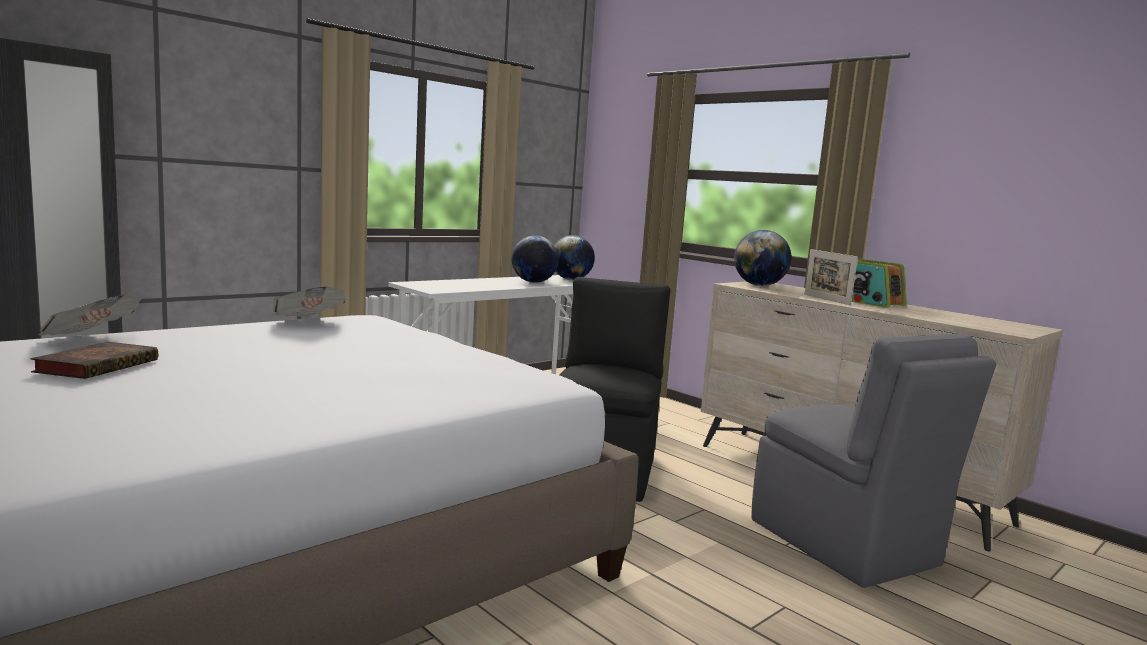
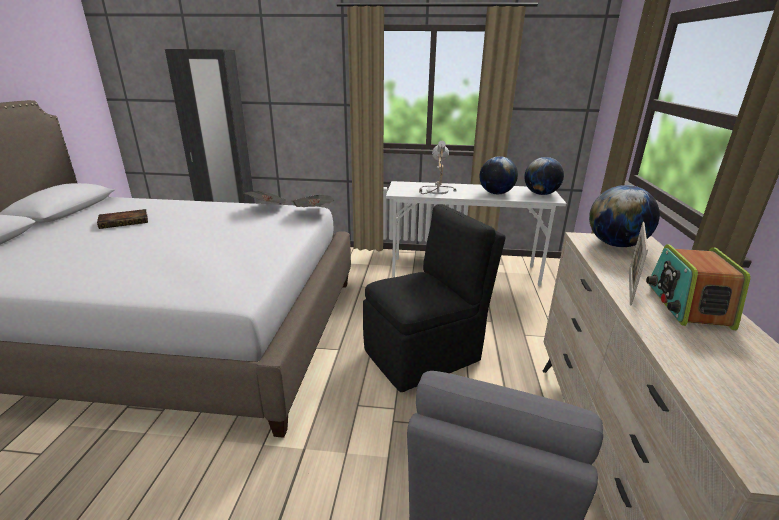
camera: 50 degrees right, 15 degrees up
newspaper [38,295,141,336] -> newspaper moved to [292,195,335,207]
none -> table lamp [419,141,457,194]

